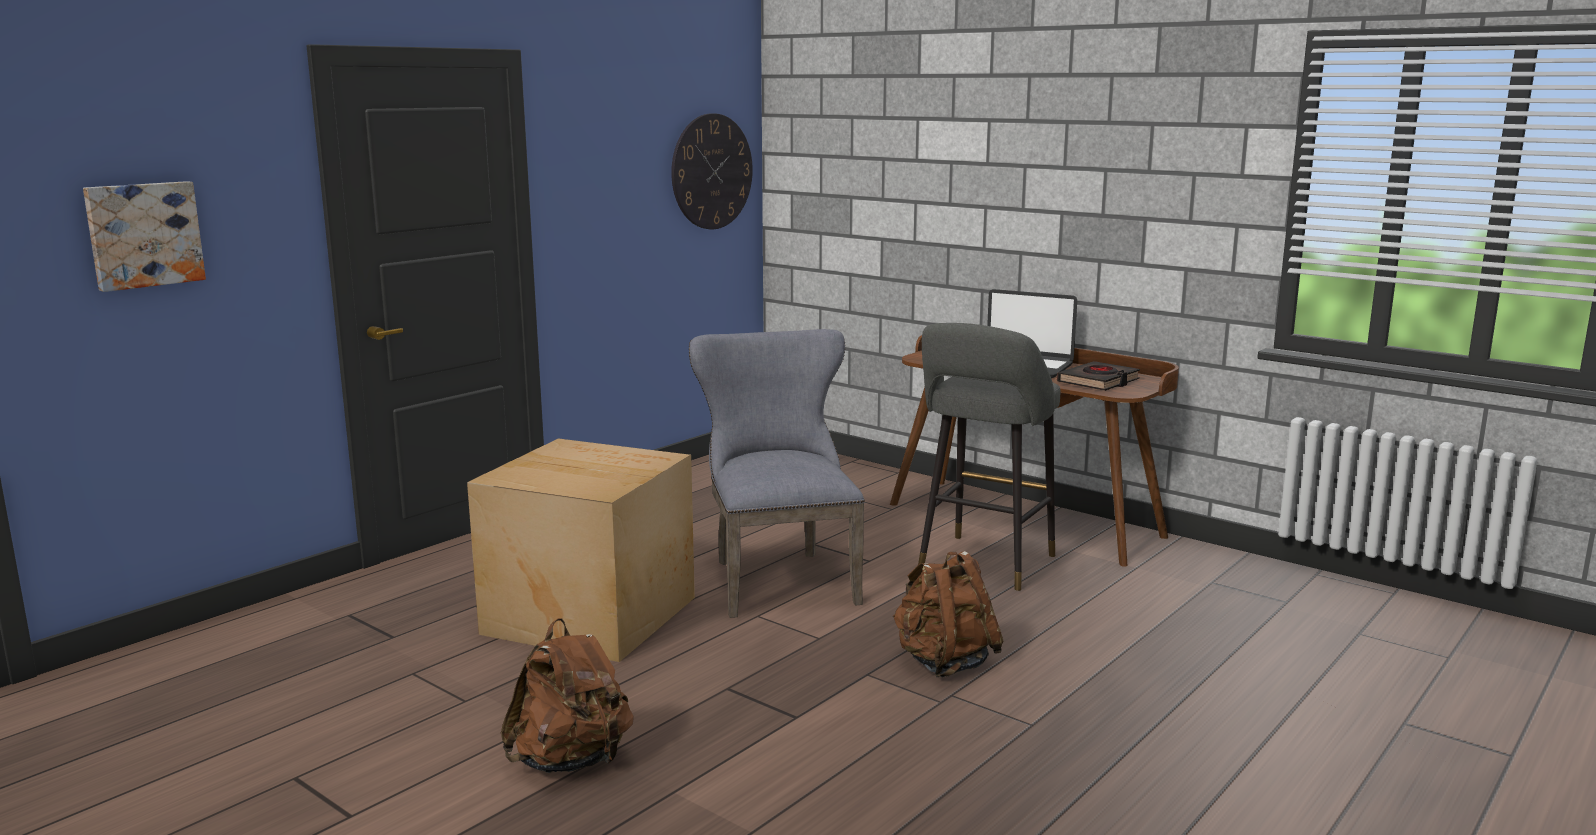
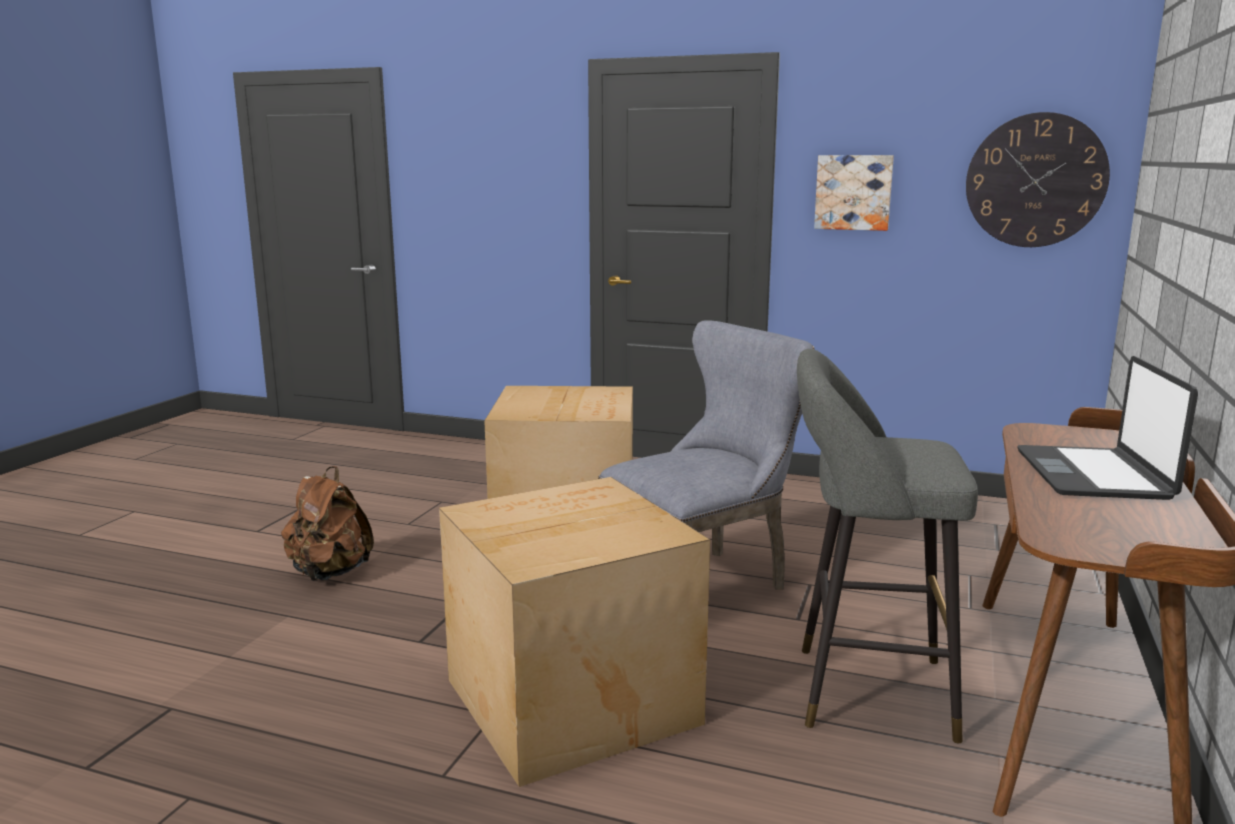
camera: 70 degrees right, 0 degrees up
picture [83,181,206,292] -> picture moved to [814,155,894,231]
brown backpack [893,551,1003,677] -> cardboard box [439,477,710,787]
black book [1057,361,1140,391] -> none

